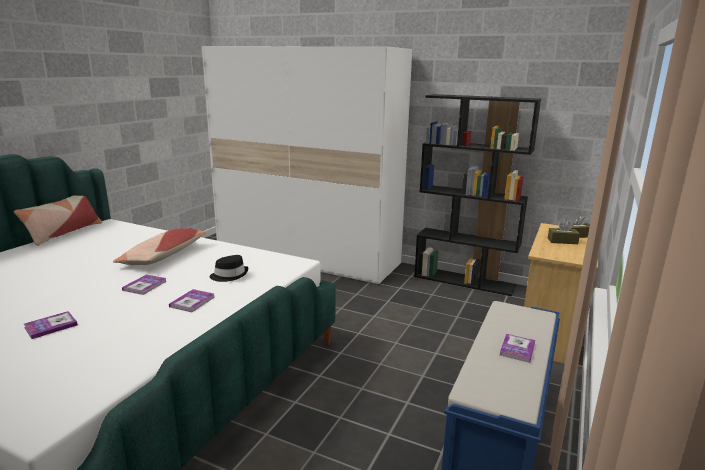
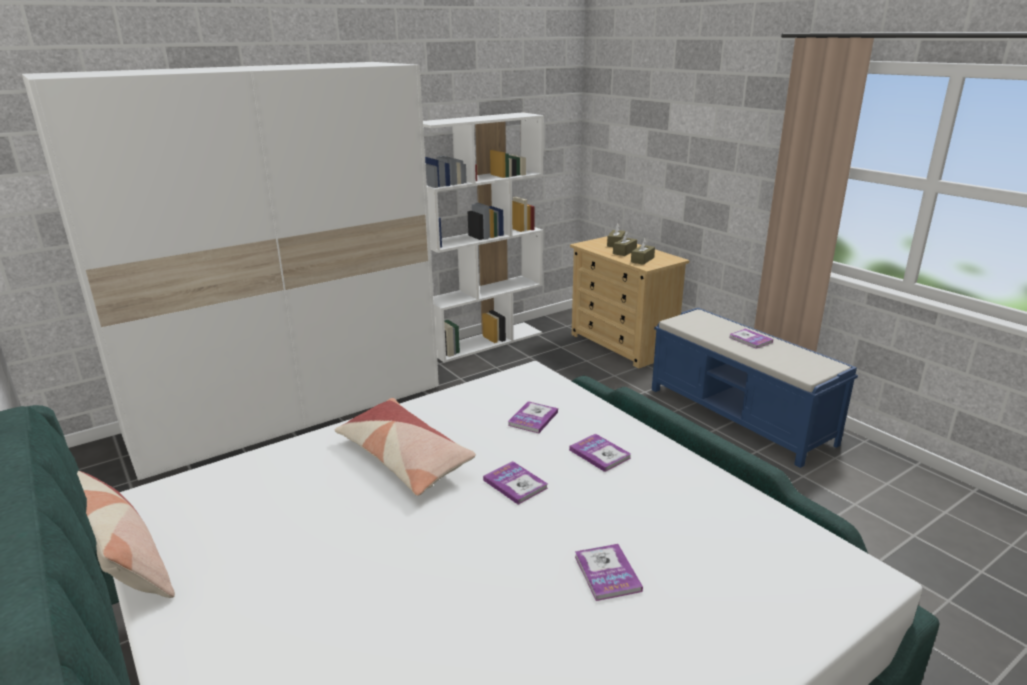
camera: 60 degrees left, 5 degrees up
black hat [210,255,248,282] -> book [508,401,558,433]
black bookcase [414,94,541,296] -> white bookcase [423,112,544,363]
none -> brown tissue box [631,238,655,265]

